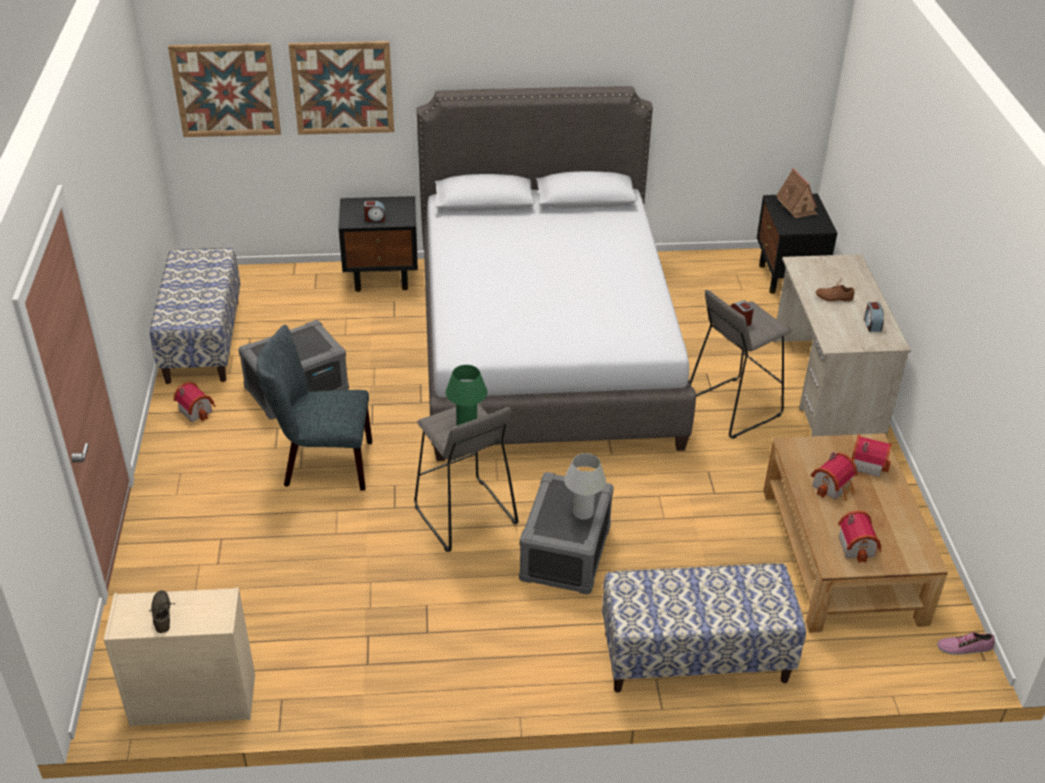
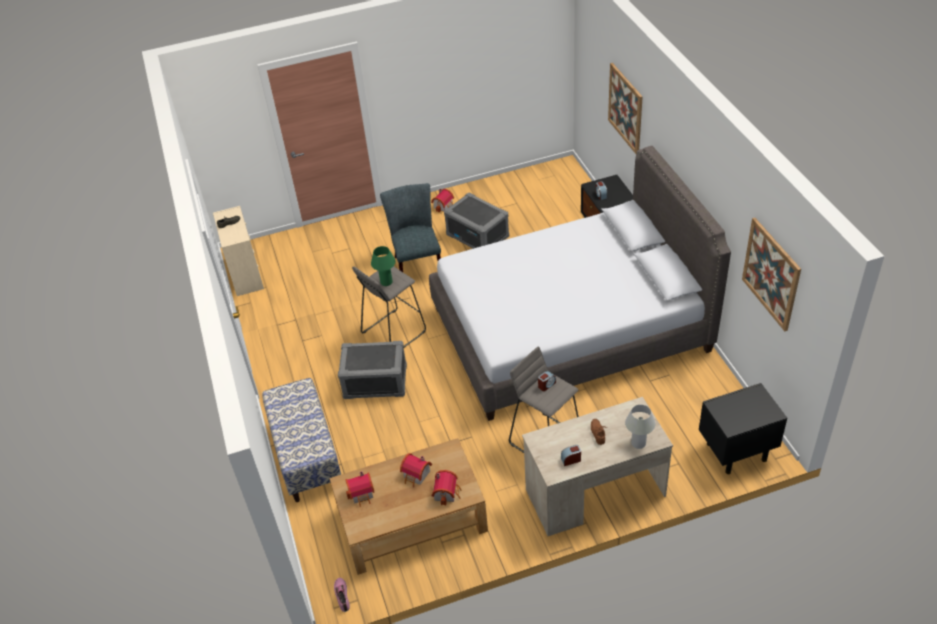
camera: 80 degrees right, 5 degrees up
bench [150,248,240,384] -> none
picture [168,43,281,137] -> picture moved to [742,218,801,331]
white table lamp [564,453,606,520] -> white table lamp moved to [625,405,655,449]
toy house [776,168,818,218] -> none

